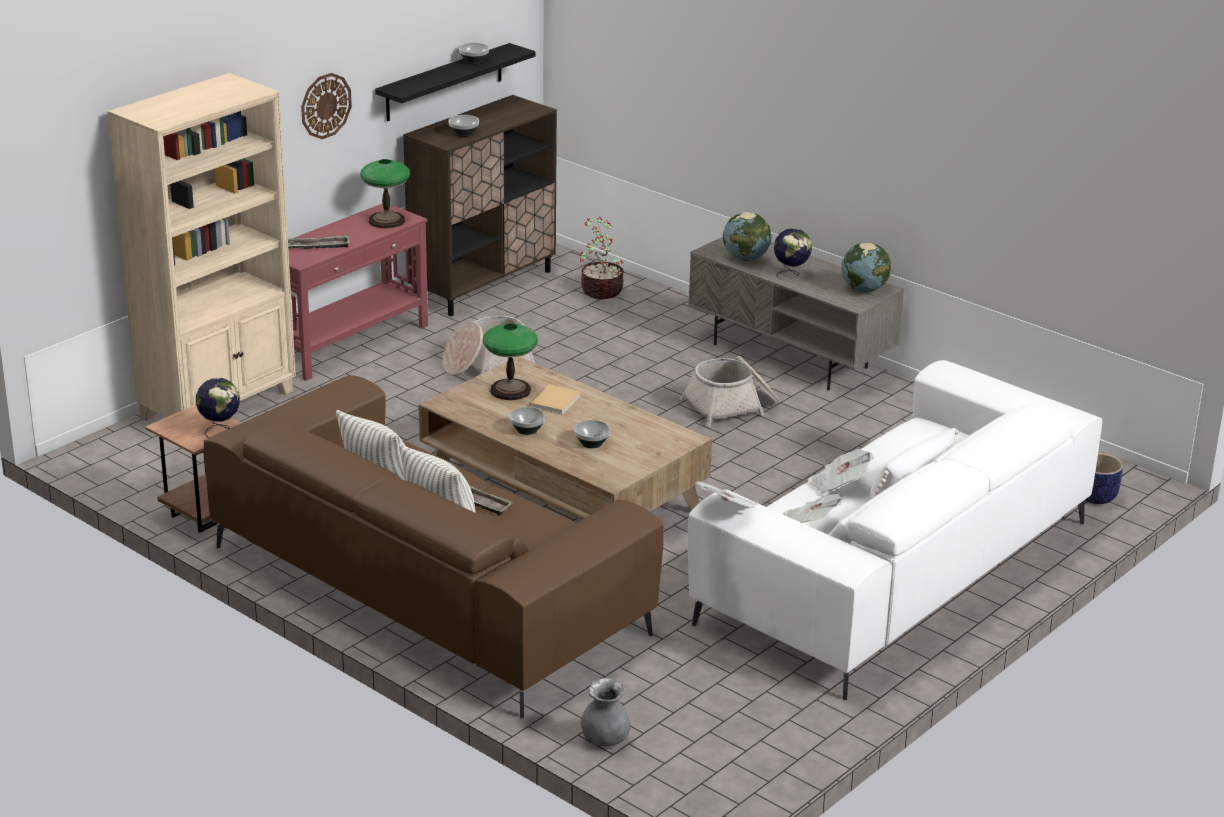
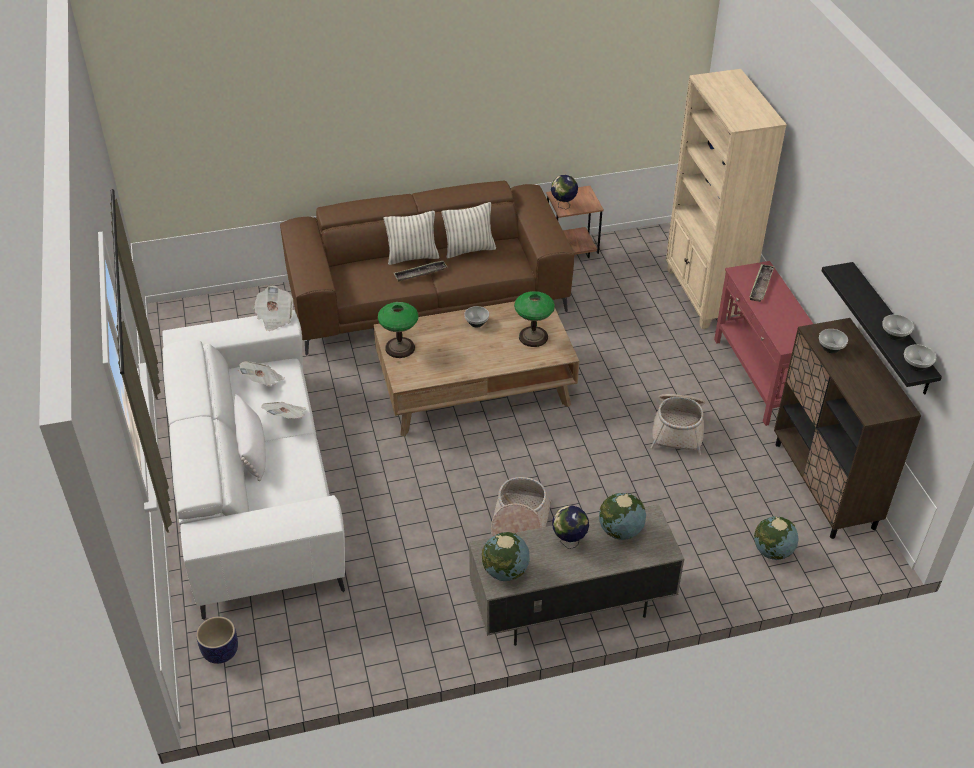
camera: 125 degrees right, 15 degrees up
wall clock [301,73,352,139] -> none
table lamp [360,159,410,228] -> table lamp moved to [378,302,419,358]
beige book [530,385,581,415] -> none
bowl [574,420,610,448] -> bowl moved to [904,344,936,371]
potted plant [580,217,624,299] -> globe [754,516,799,560]
grey vase [581,678,630,747] -> none

